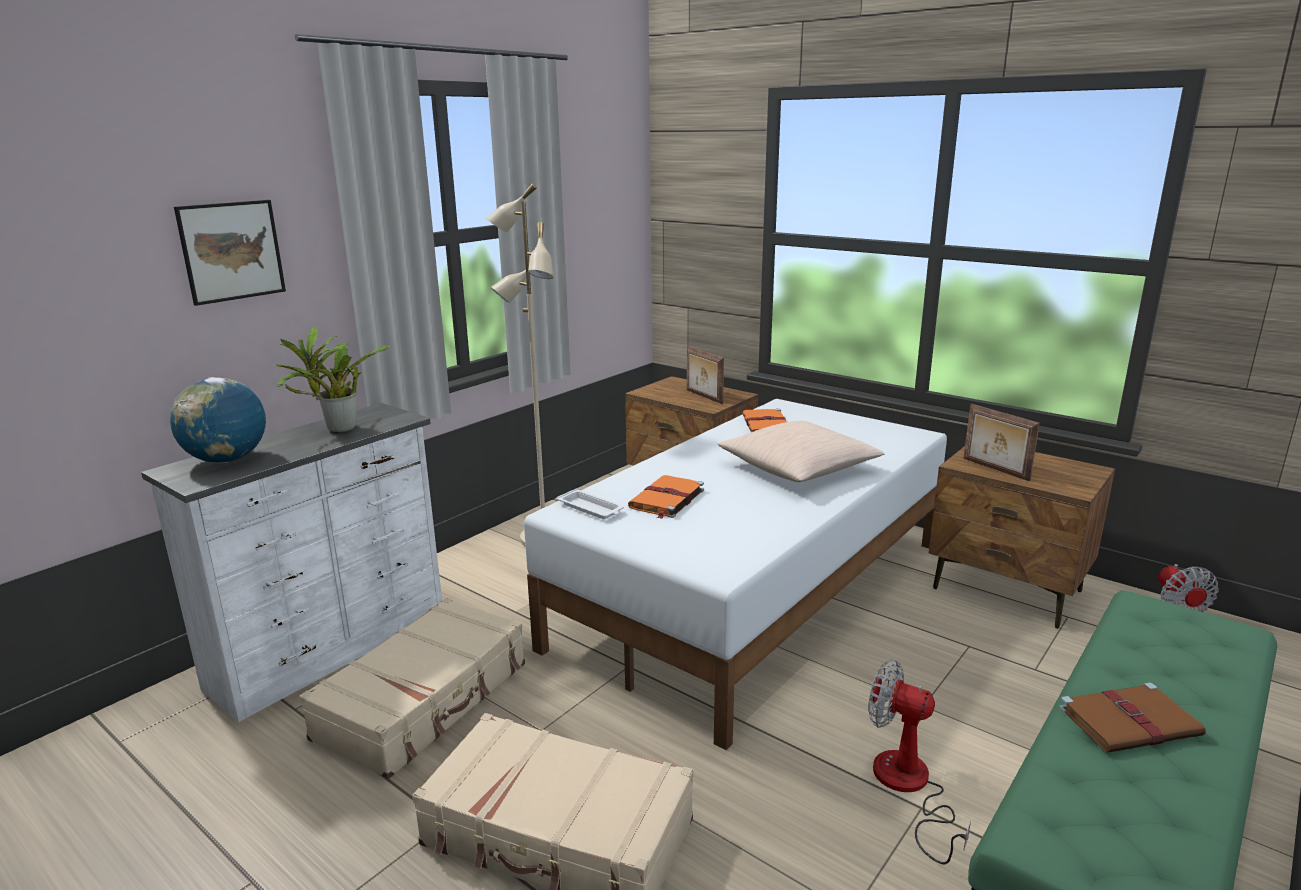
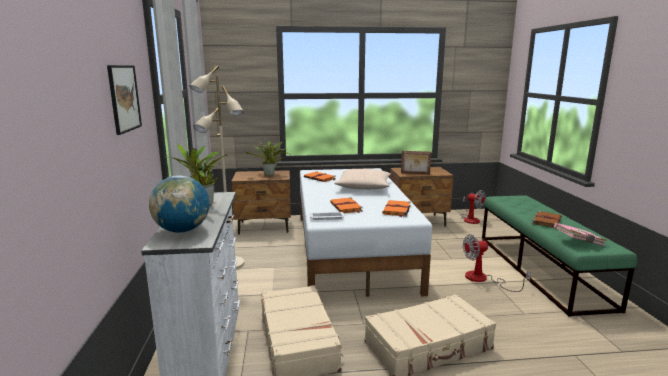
camera: 45 degrees left, 5 degrees down
picture frame [687,346,724,404] -> potted plant [246,141,290,176]
none -> orange book [382,200,411,217]
none -> pink book [554,223,607,246]

